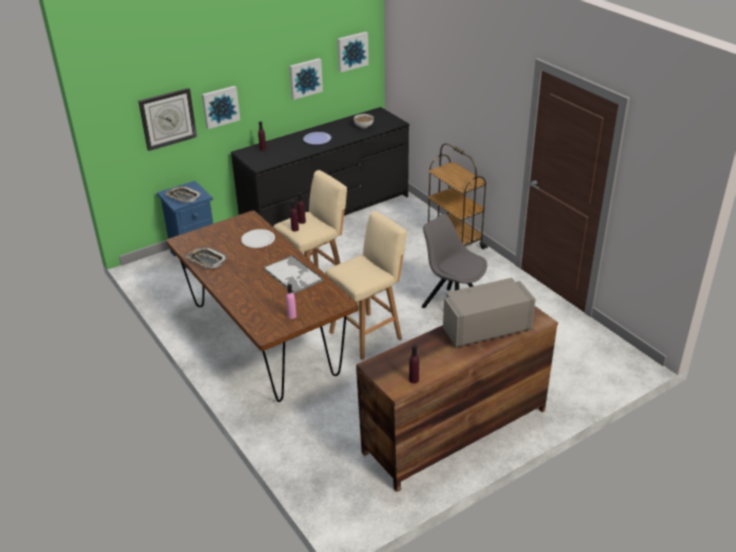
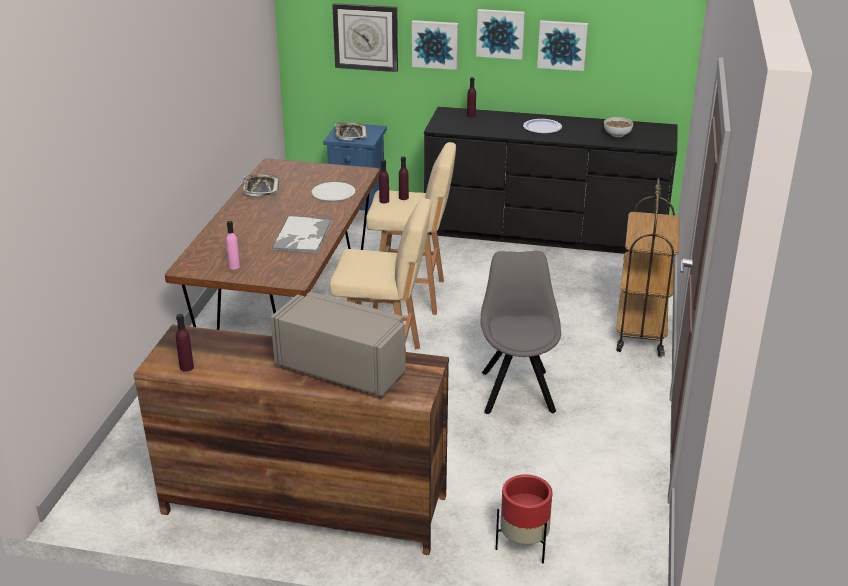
camera: 45 degrees right, 5 degrees down
picture [337,32,369,72] -> picture moved to [476,9,525,60]
none -> red planter [495,474,552,563]

